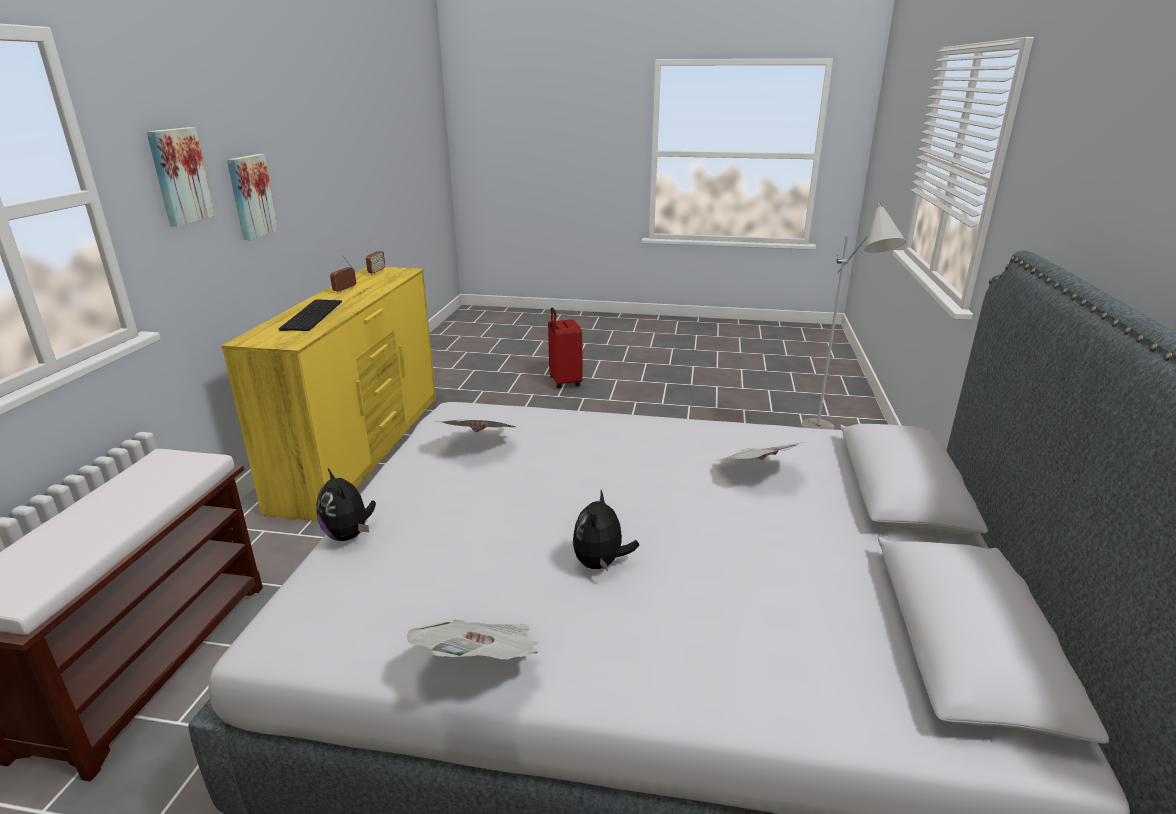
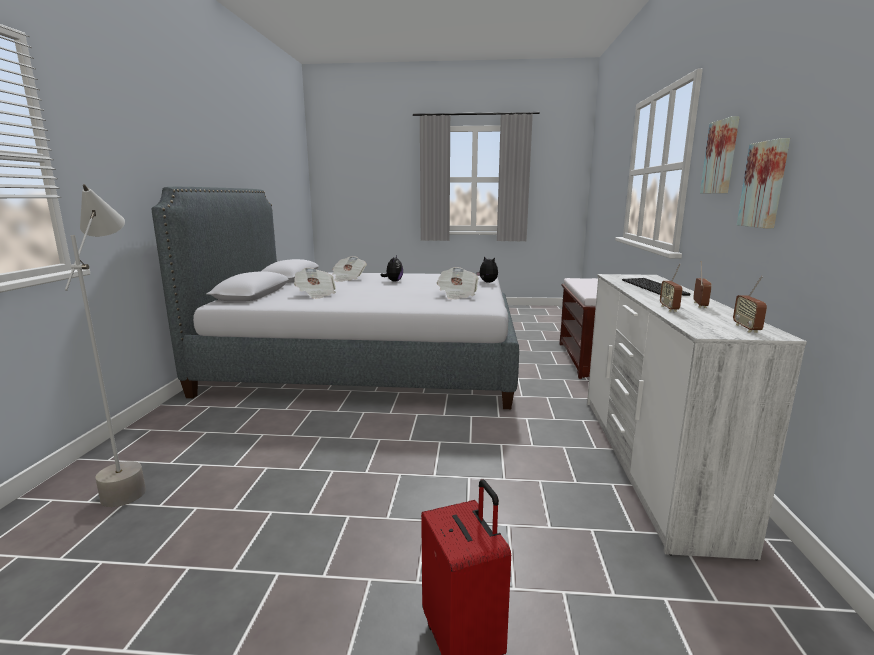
camera: 175 degrees right, 10 degrees down
yellow dresser [221,267,436,521] -> white dresser [587,274,807,560]
newspaper [407,620,537,659] -> newspaper moved to [332,256,367,282]
none -> radio [660,264,682,312]

